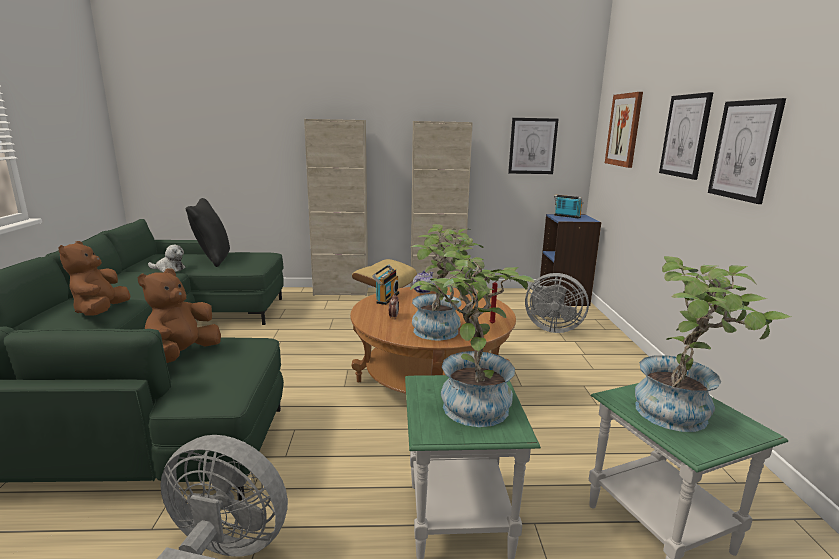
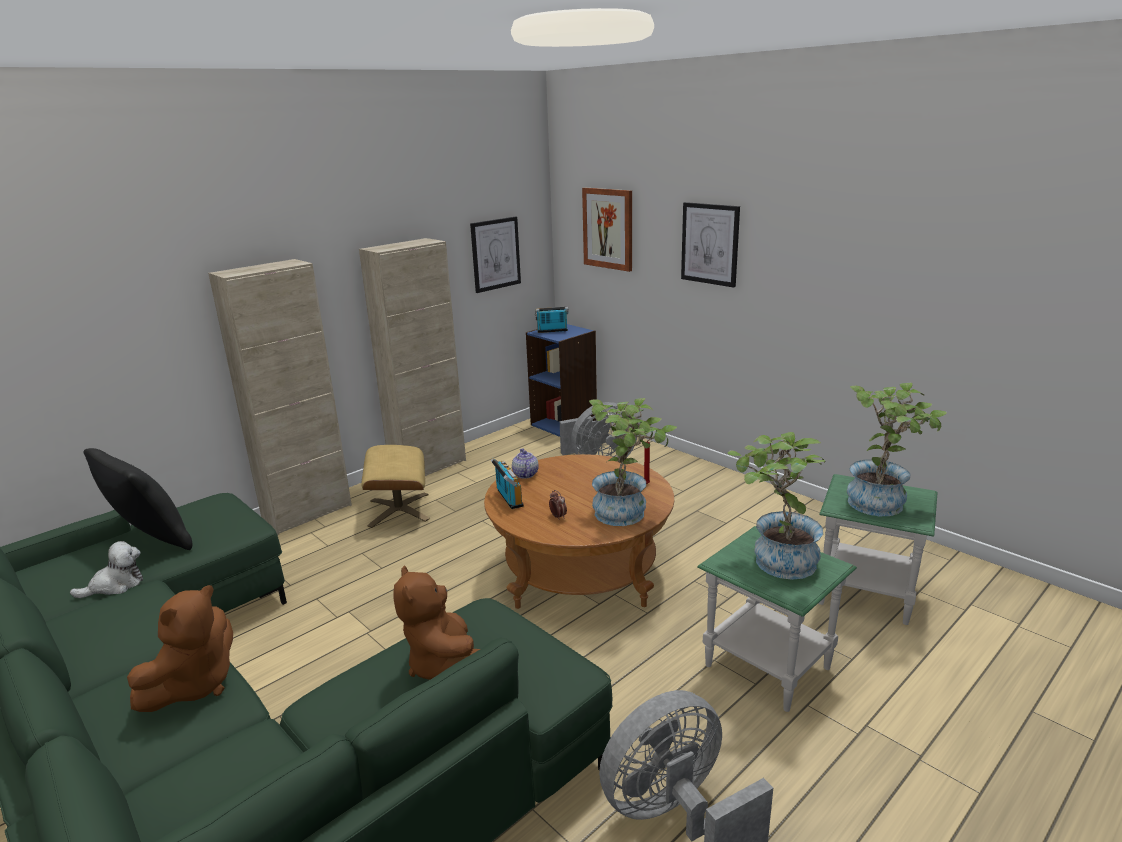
camera: 40 degrees left, 5 degrees up
brown plush toy [58,241,131,316] -> brown plush toy turned 105 degrees counterclockwise [127,585,233,712]
picture [708,98,786,204] -> none

